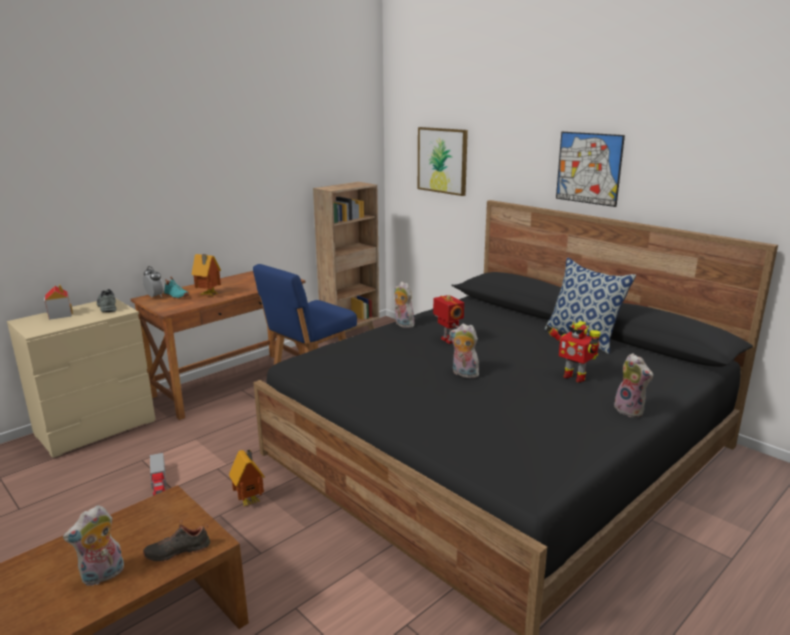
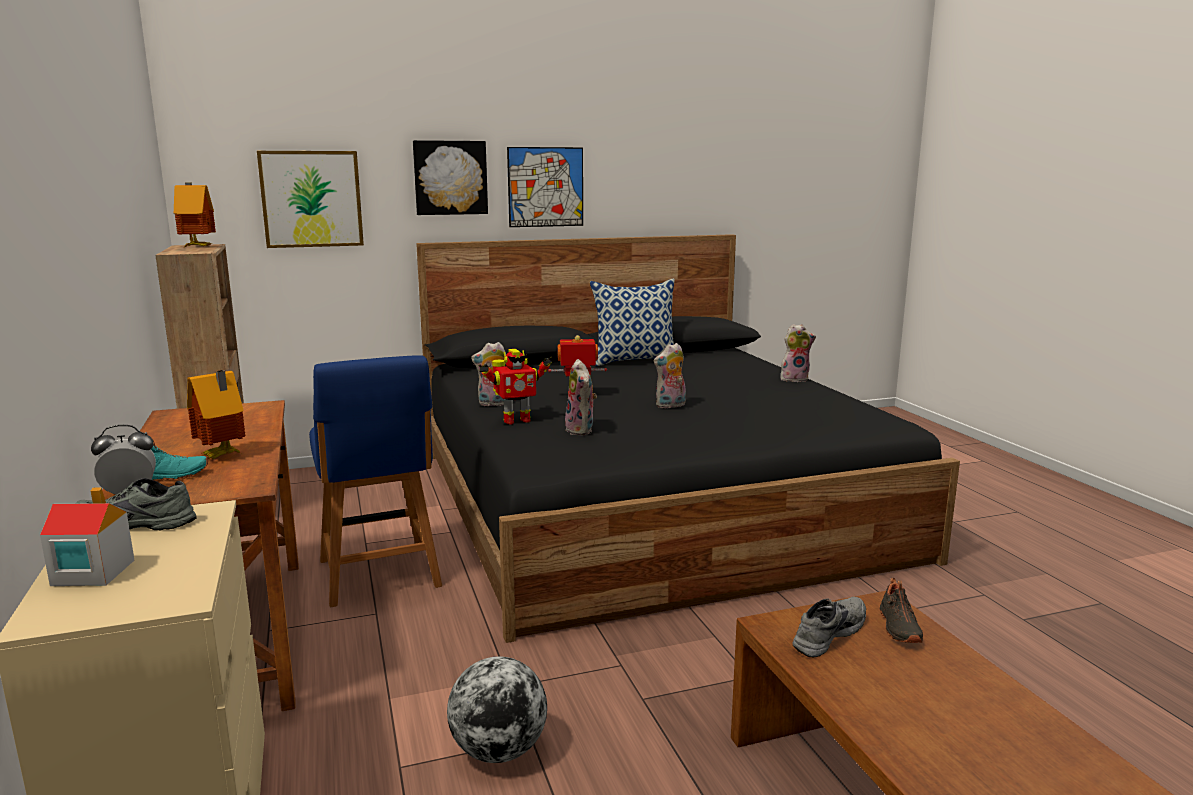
camera: 65 degrees left, 5 degrees down
plush toy [63,505,124,586] -> plush toy moved to [565,359,597,435]
toy truck [150,453,167,496] -> globe [447,656,547,763]
toy house [229,449,265,506] -> toy house moved to [174,183,216,247]
toy robot [546,321,601,382] -> toy robot moved to [479,349,553,424]
none -> picture [413,140,488,215]
none -> grey shoe [792,597,866,657]

